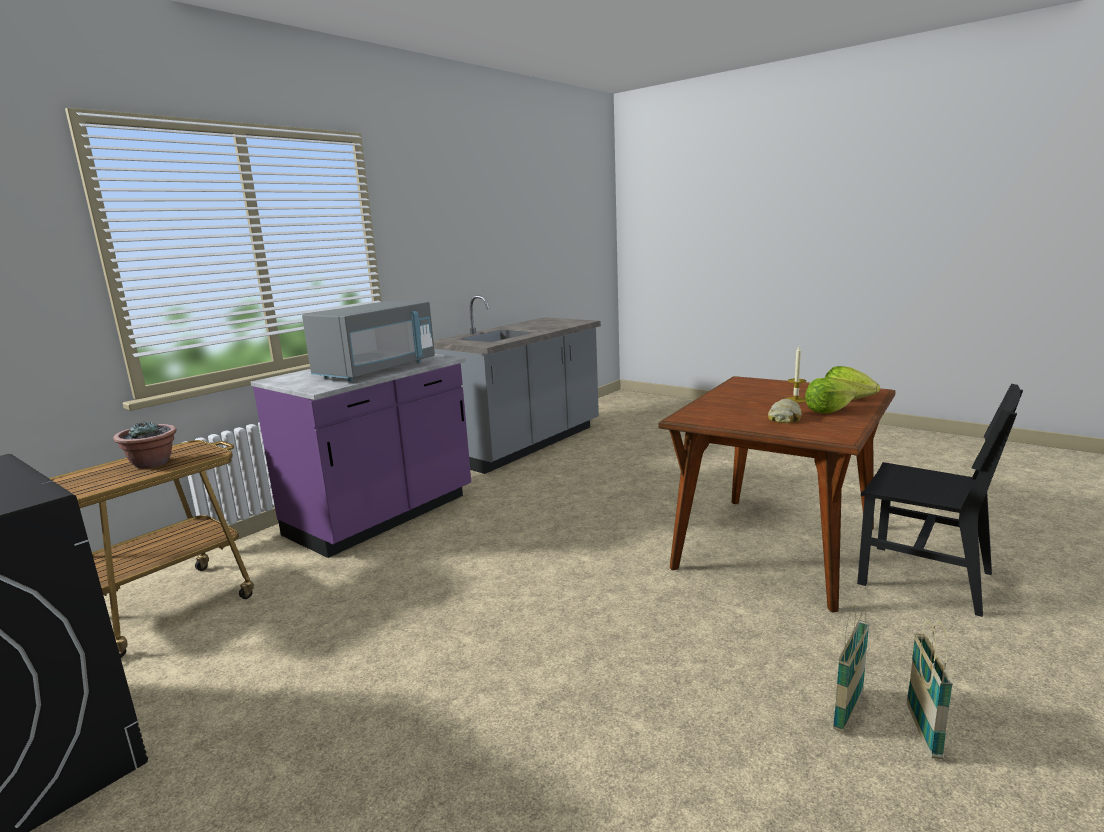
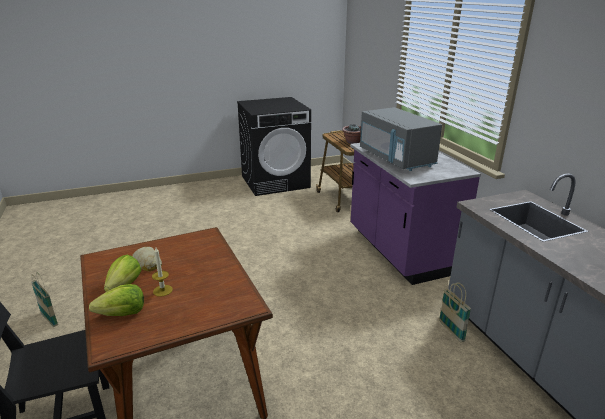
camera: 120 degrees right, 10 degrees up
basket [833,605,869,733] -> basket moved to [439,282,471,342]

